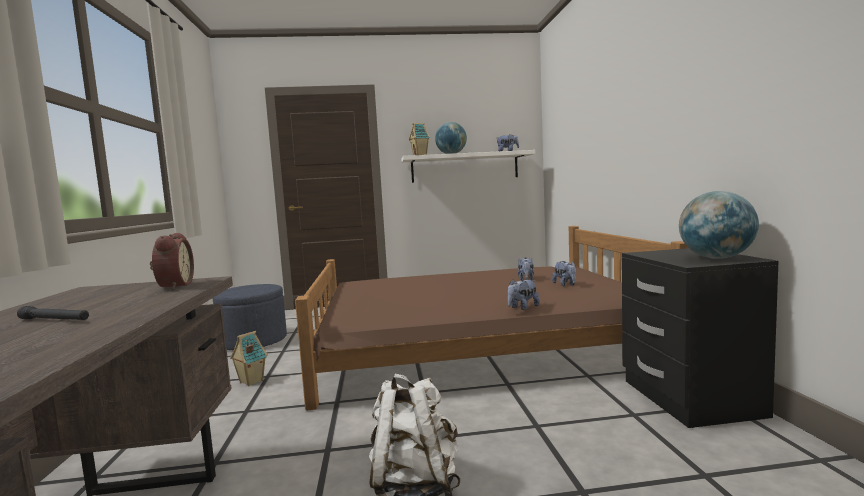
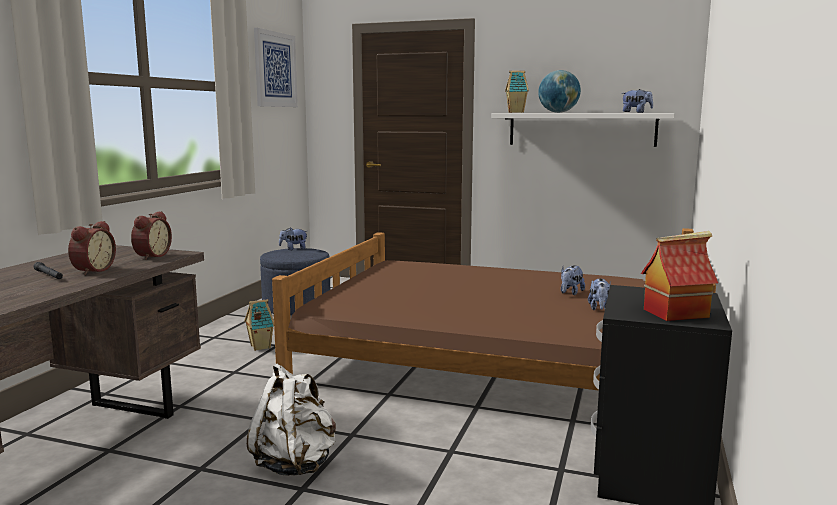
camera: 25 degrees right, 5 degrees up
plush toy [507,279,540,310] -> plush toy moved to [279,227,307,250]
globe [679,191,759,259] -> toy house [641,231,718,321]
none -> alarm clock [68,221,116,275]
none -> picture [254,28,298,107]

